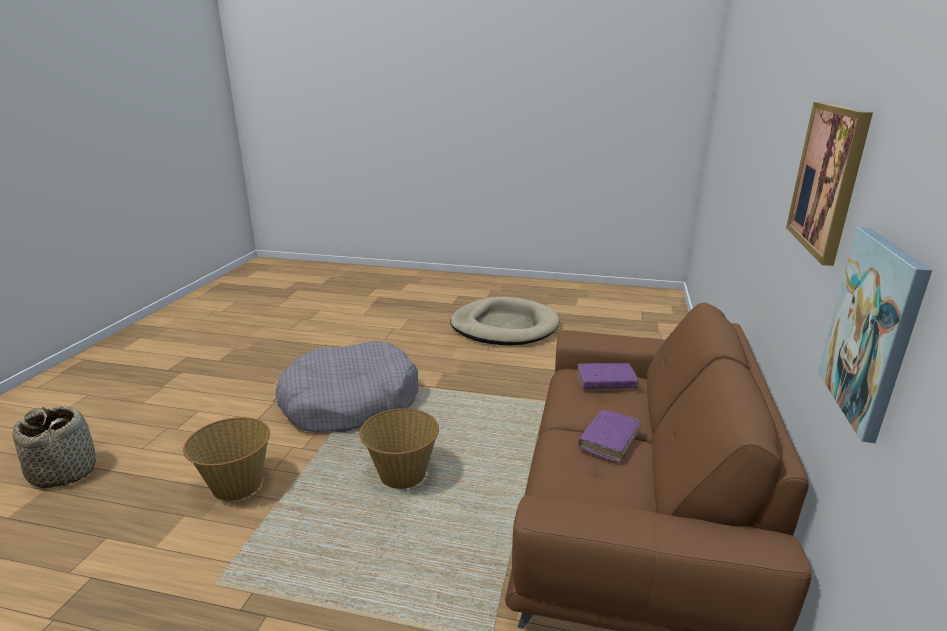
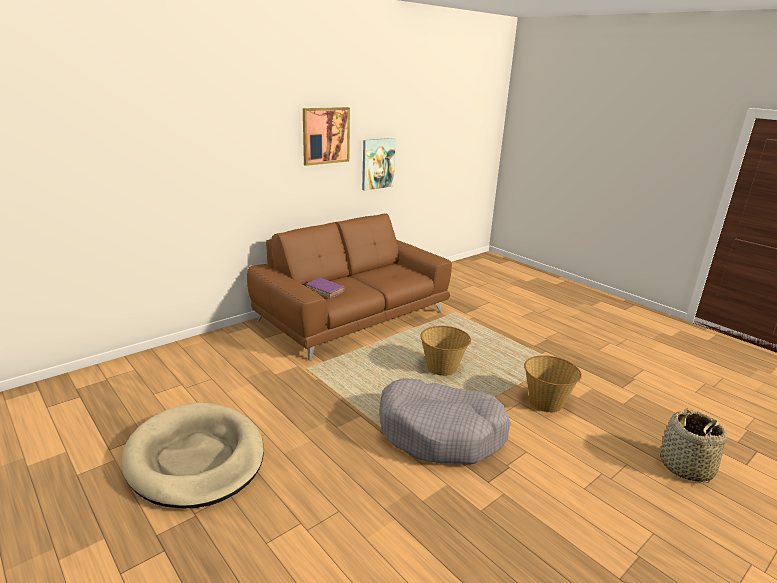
camera: 145 degrees left, 0 degrees up
purple book [578,410,641,463] -> none

